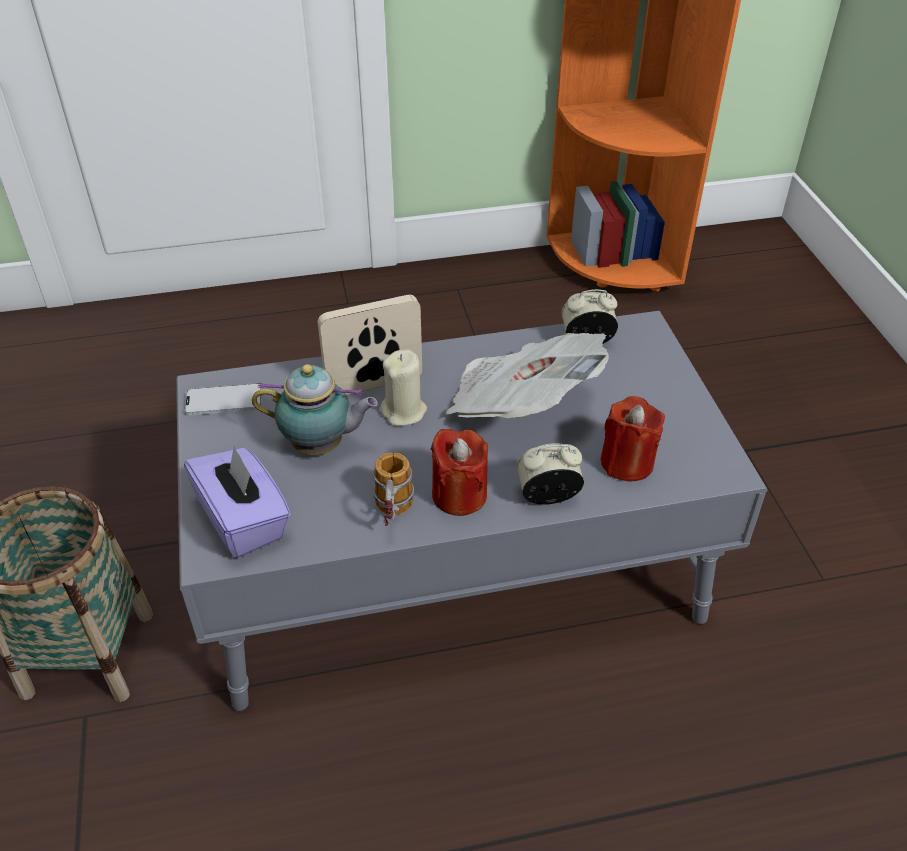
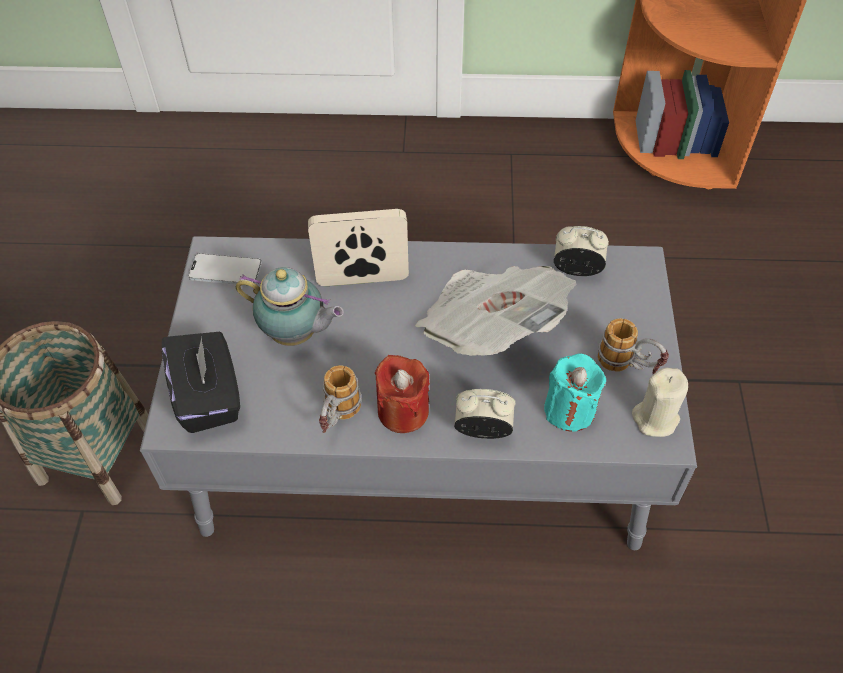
camera: 15 degrees right, 10 degrees up
purple tissue box [184,444,291,558] -> black tissue box [162,332,240,433]
beige candle [380,349,427,426] -> beige candle moved to [632,368,688,437]
red candle [600,396,665,482] -> turquoise candle [544,353,606,431]
none -> mug [598,318,669,374]

